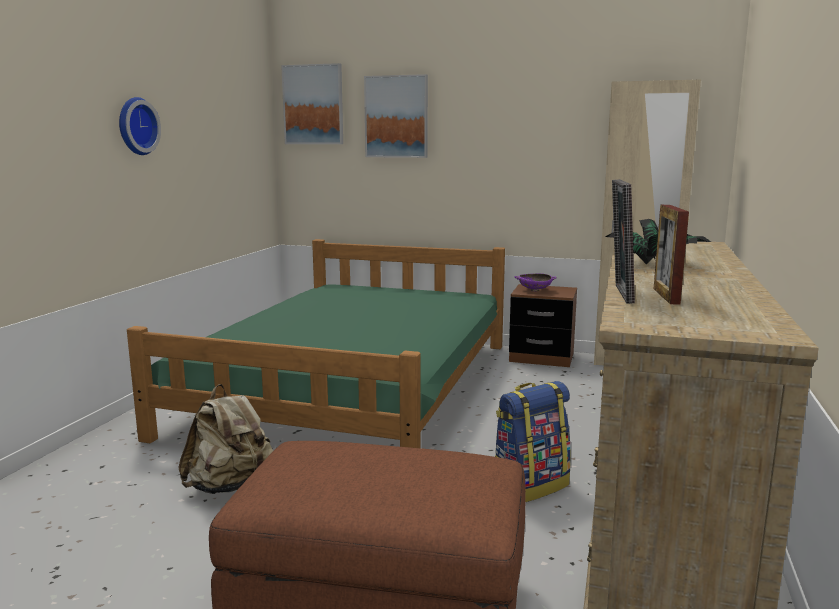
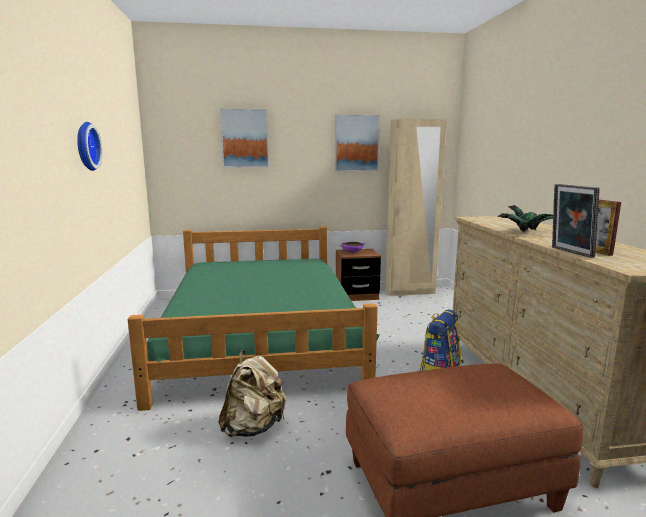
camera: 25 degrees left, 0 degrees up
picture [281,63,343,144] -> picture moved to [335,114,380,171]

